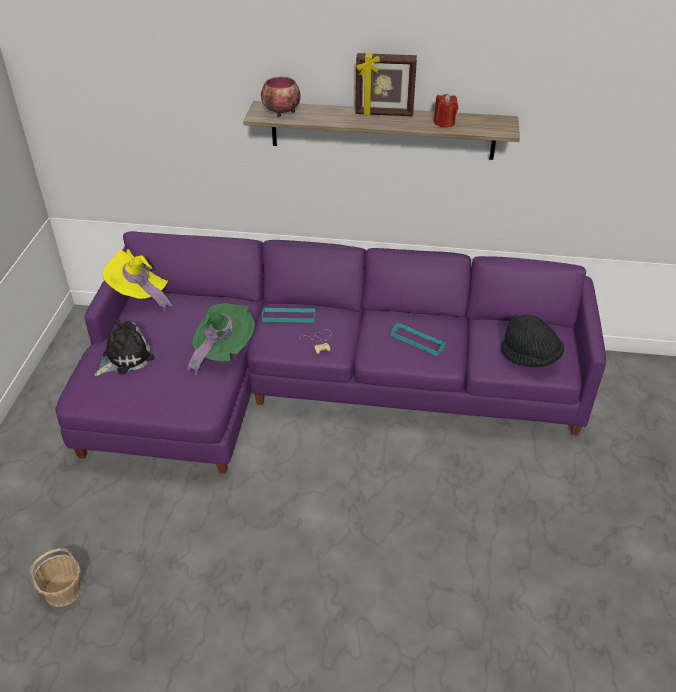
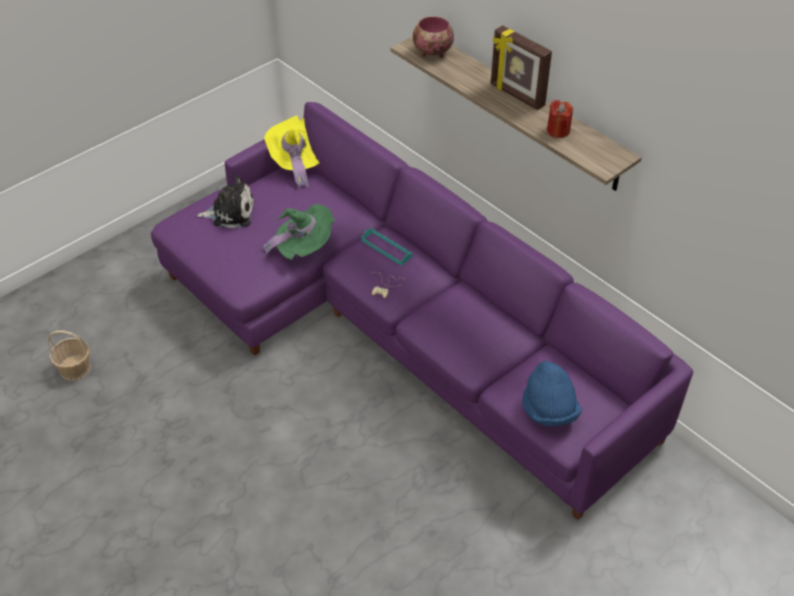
camera: 40 degrees right, 5 degrees up
turquoise tray [391,323,446,356] -> none
black hat [500,315,564,367] -> blue hat [522,361,582,426]

